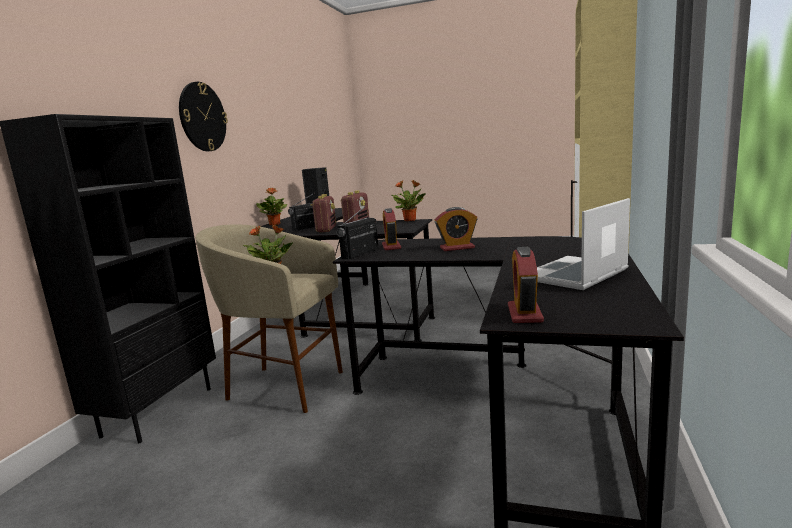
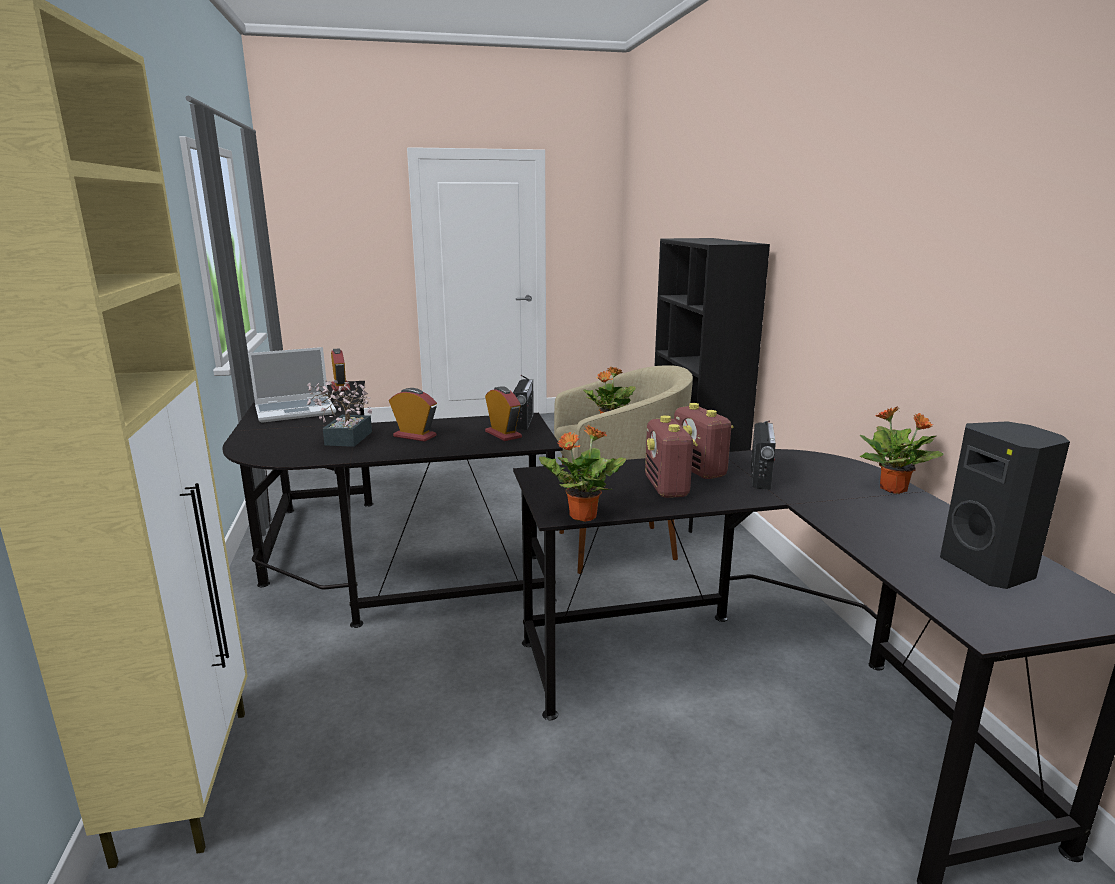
camera: 150 degrees right, 5 degrees up
wall clock [179,82,228,151] -> none
alarm clock [435,207,477,251] -> alarm clock turned 60 degrees clockwise [389,388,437,441]
laptop [537,198,630,290] -> laptop turned 45 degrees clockwise [248,347,336,423]
none -> potted plant [307,380,372,447]

